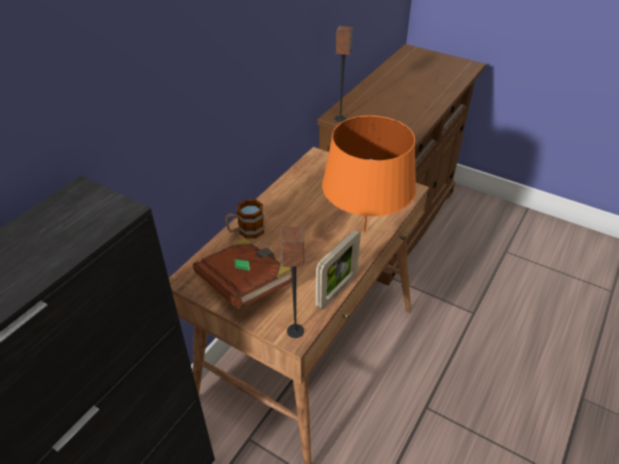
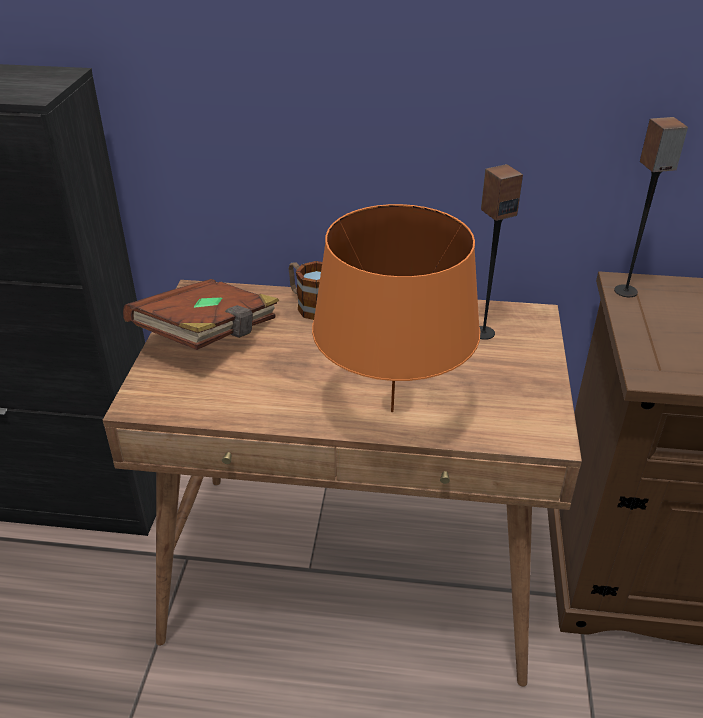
camera: 65 degrees right, 5 degrees down
speaker [281,227,304,338] -> speaker moved to [479,164,523,340]
picture frame [316,230,361,310] -> none

